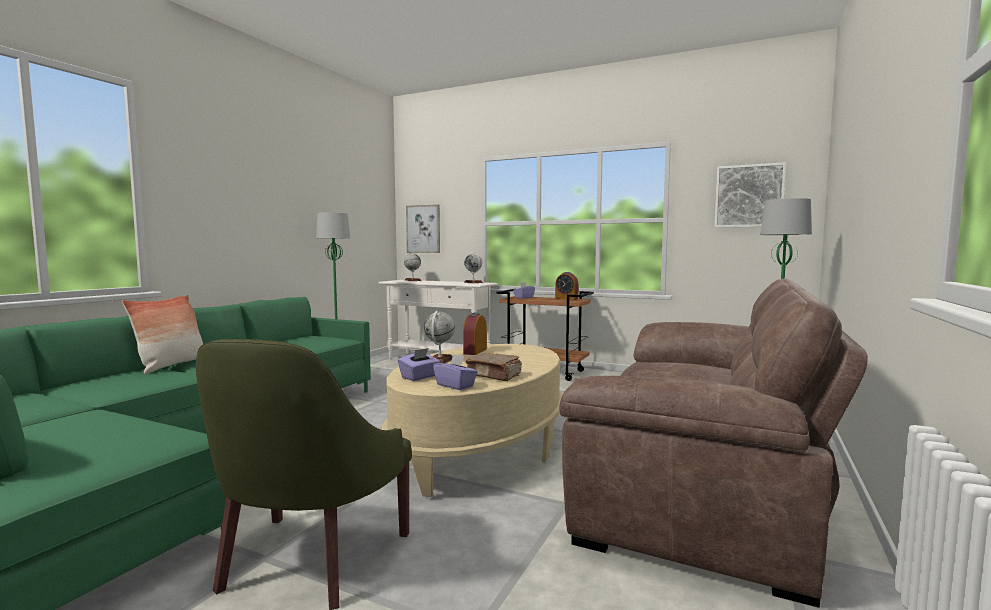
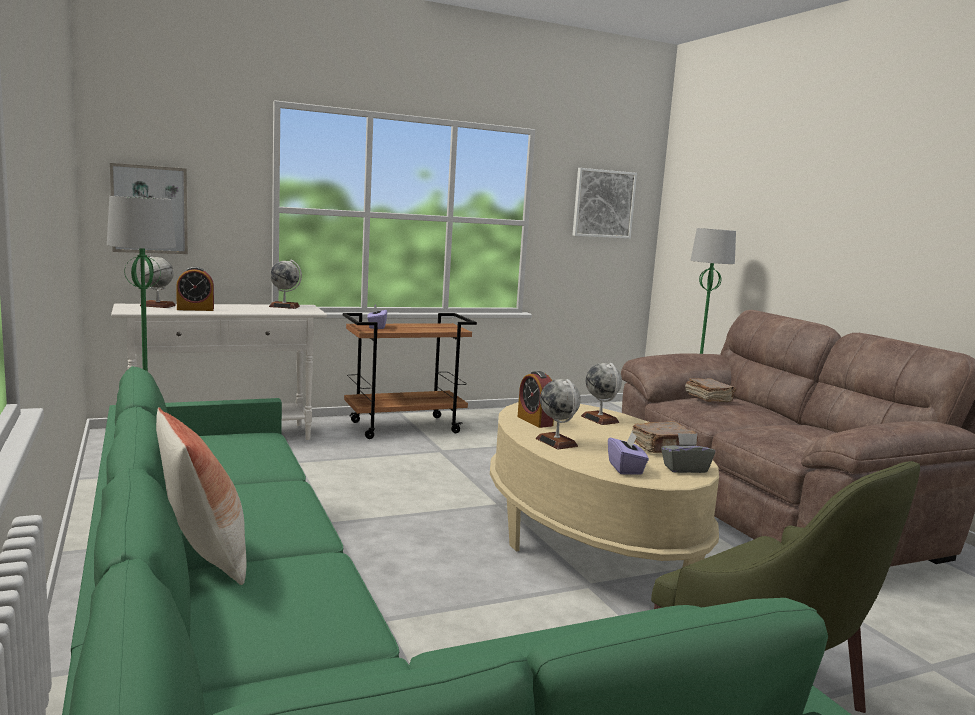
camera: 50 degrees left, 5 degrees up
purple tissue box [433,354,478,390] -> grey tissue box [661,433,715,473]
alarm clock [555,272,579,300] -> alarm clock moved to [176,267,214,311]
none -> globe [581,363,622,425]
none -> brown book [685,378,736,402]

